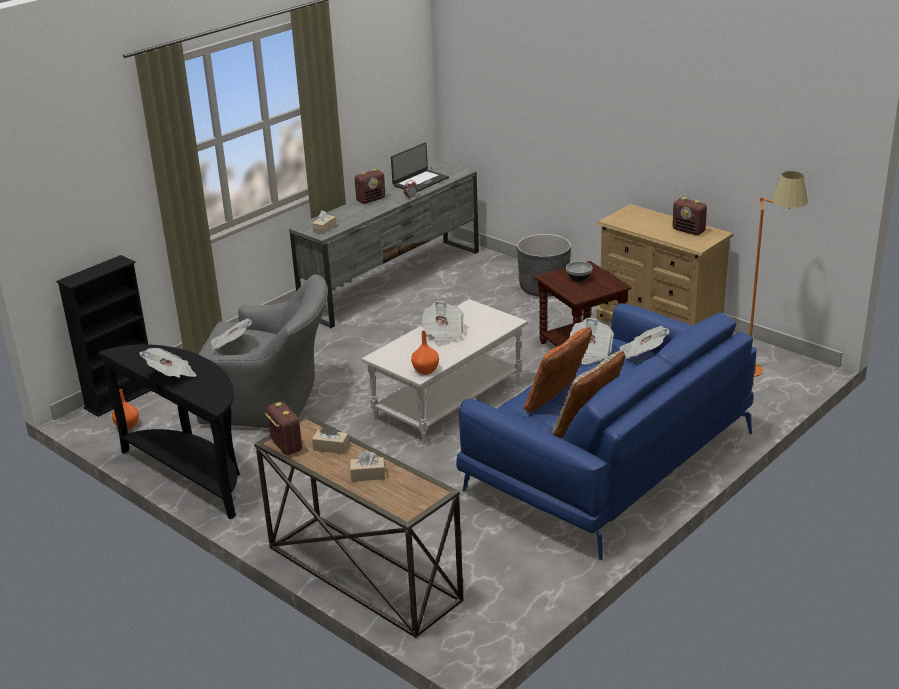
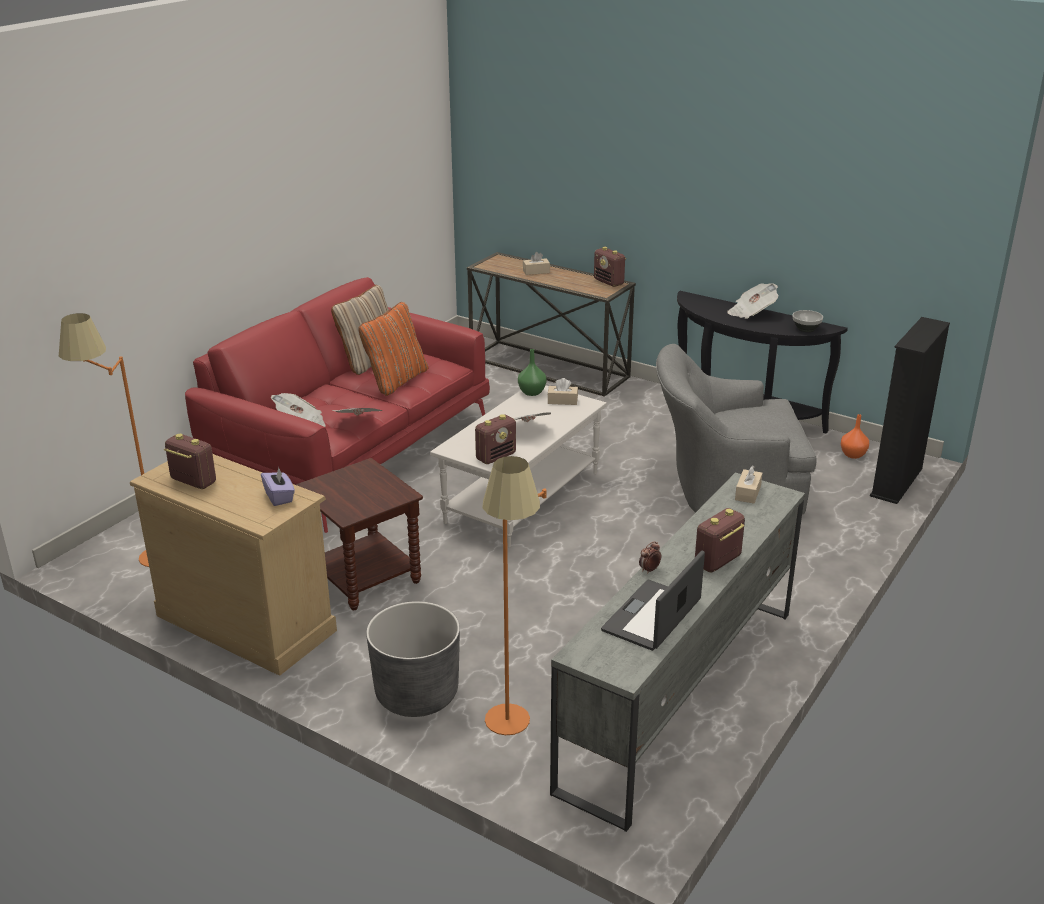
camera: 170 degrees right, 0 degrees up
newspaper [211,318,252,351] -> none
beige tissue box [312,425,349,454] -> beige tissue box moved to [547,378,578,405]
orange vase [411,330,439,375] -> green vase [518,349,547,396]
blue sofa [456,303,756,560] -> red sofa [185,277,490,533]
bowl [566,261,593,282] -> bowl moved to [793,310,823,332]
none -> purple tissue box [261,467,295,506]
none -> radio [475,414,516,464]
none -> orange floor lamp [482,456,547,735]

